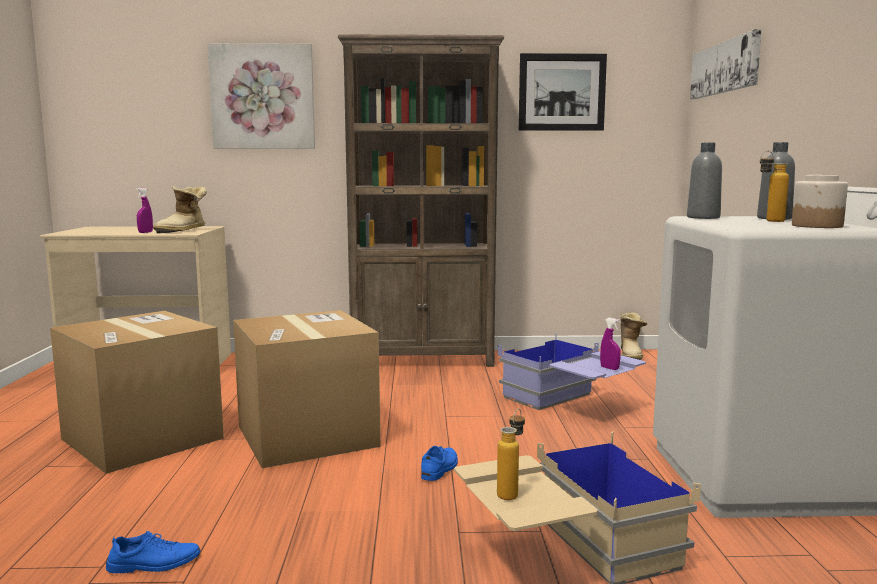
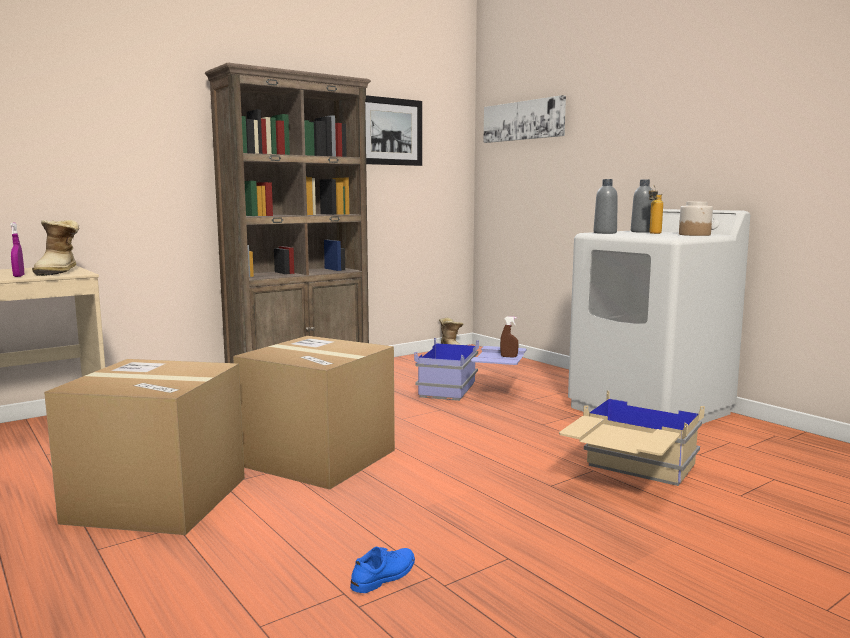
camera: 35 degrees left, 0 degrees up
picture [207,43,315,149] -> none
blue shoe [421,446,458,481] -> none
bottle [497,408,525,500] -> none
purple spray bottle [600,318,621,370] -> brown spray bottle [500,316,519,358]

